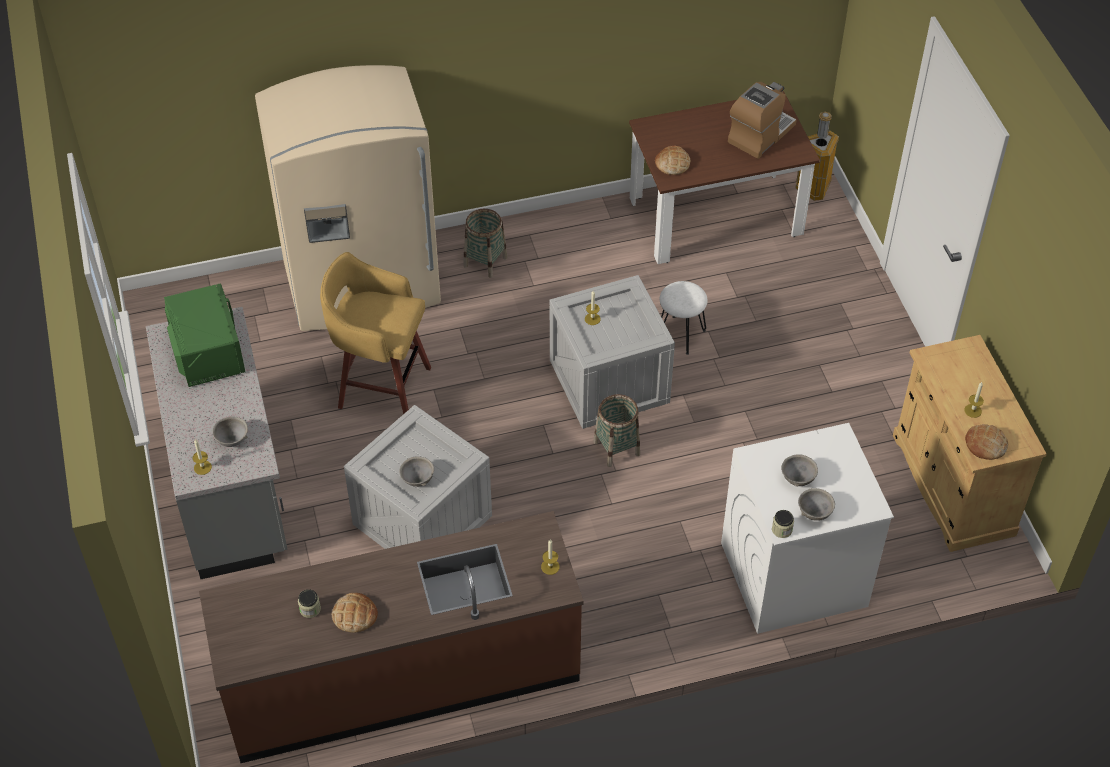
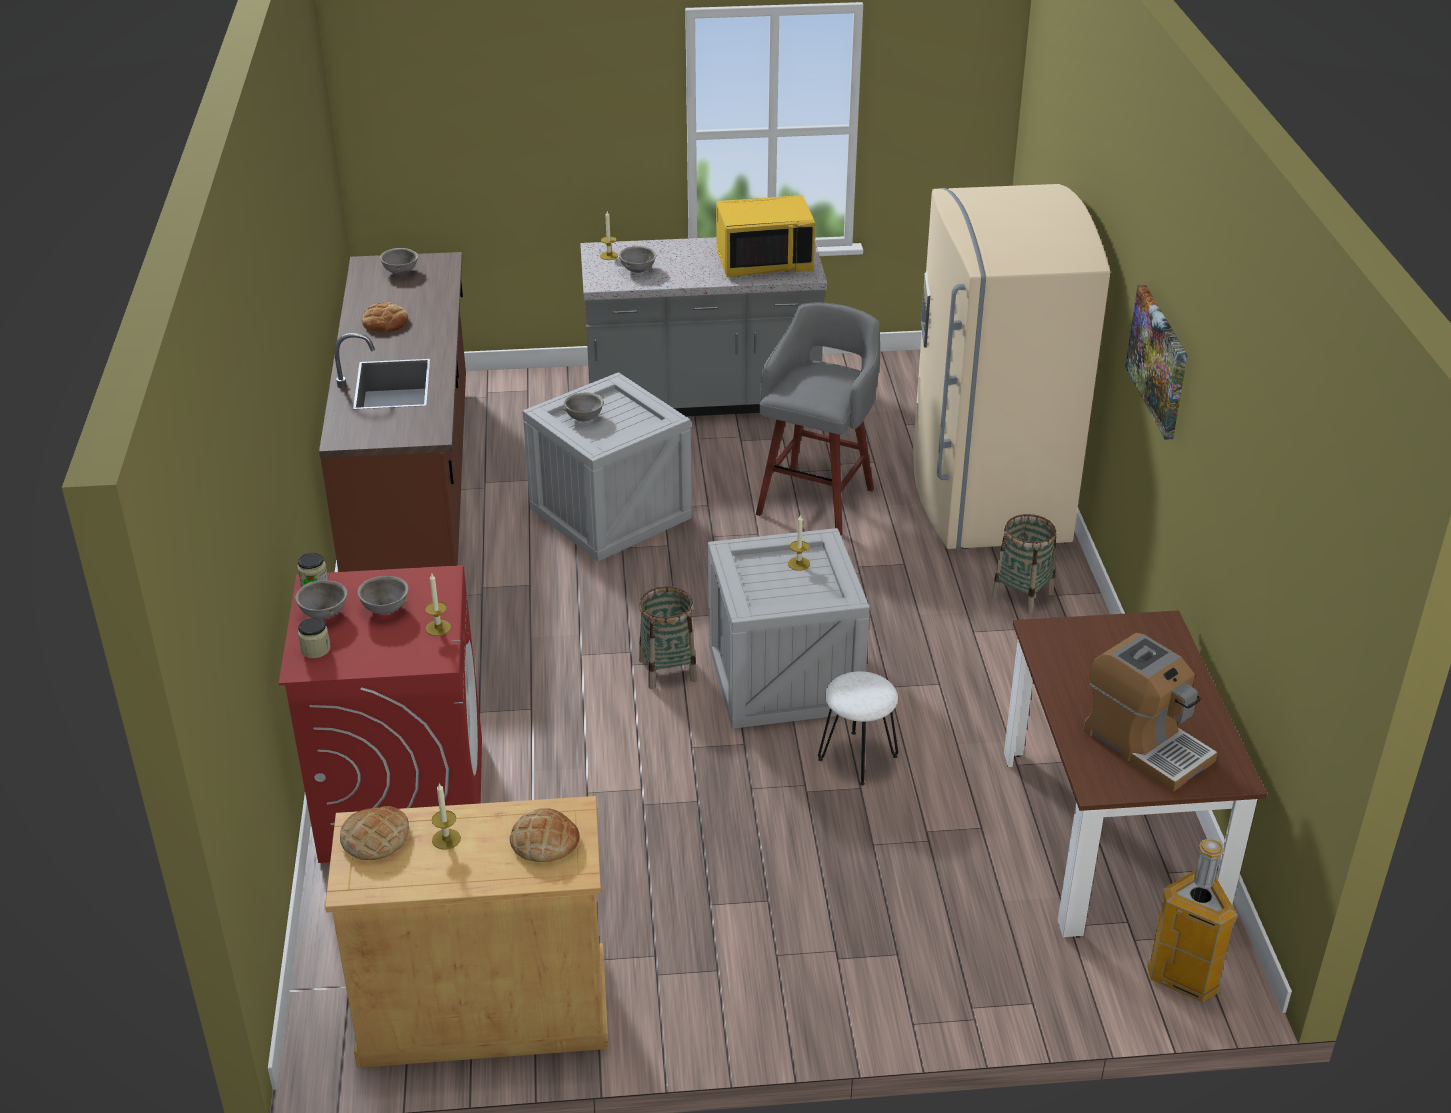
camera: 100 degrees right, 15 degrees down
green microwave [164,283,245,387] -> yellow microwave [716,195,815,277]
jar [298,589,321,618] -> jar moved to [298,618,331,658]
yellow stool [320,252,431,414] -> grey stool [756,303,880,536]
candle [541,539,560,575] -> candle moved to [425,574,451,636]
bread [655,145,690,175] -> bread moved to [510,808,580,862]
white washing machine [721,423,894,634] -> red washing machine [279,565,482,863]
none -> grey bowl [380,248,418,275]
none -> picture [1125,285,1187,440]

